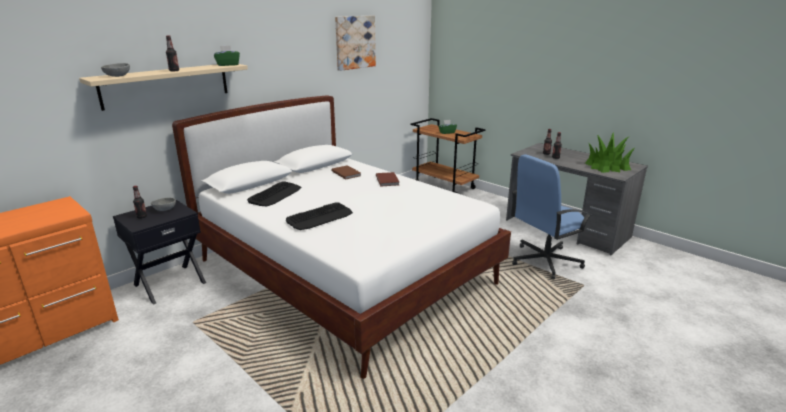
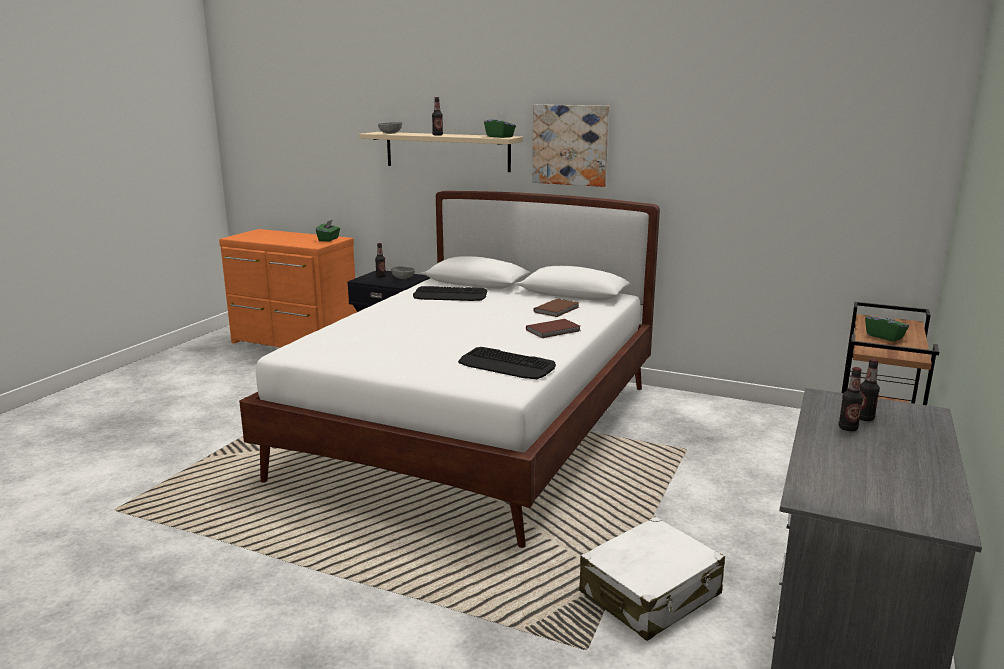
camera: 70 degrees right, 5 degrees down
keyboard [286,202,353,230] -> keyboard moved to [458,347,556,379]
picture [335,16,376,71] -> picture moved to [532,105,609,187]
blue office chair [511,154,592,279] -> white suitcase [579,517,725,641]
potted plant [585,133,636,173] -> none
none -> green tissue box [316,220,340,242]

